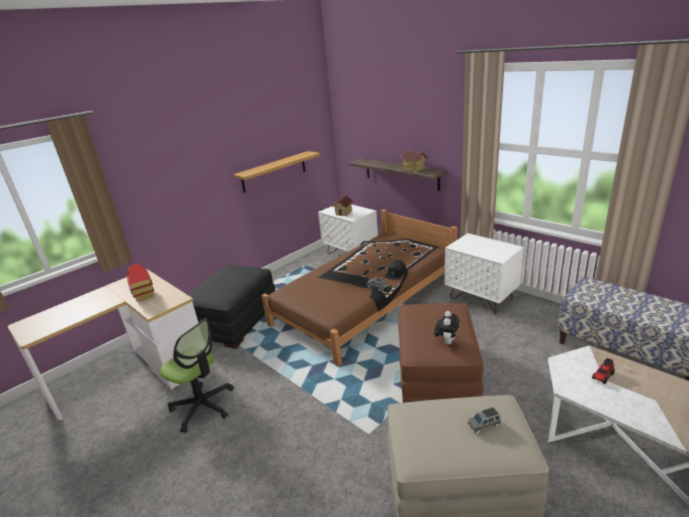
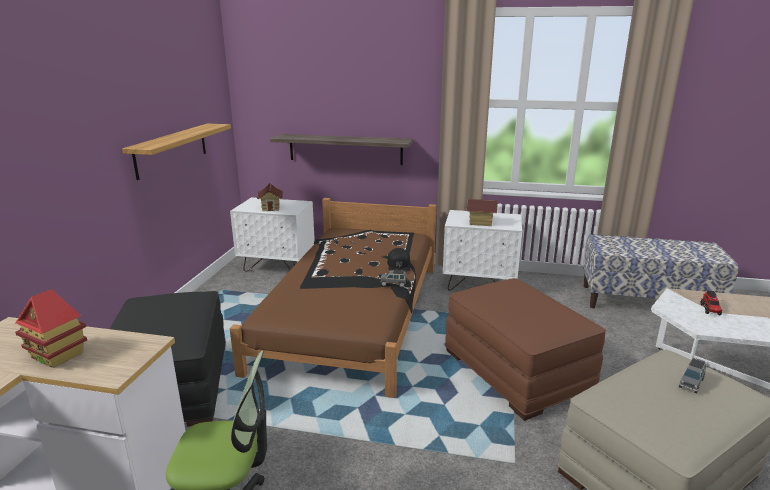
camera: 35 degrees left, 5 degrees down
toy house [400,150,428,172] -> toy house moved to [467,199,498,226]
plush toy [434,311,459,345] -> none

